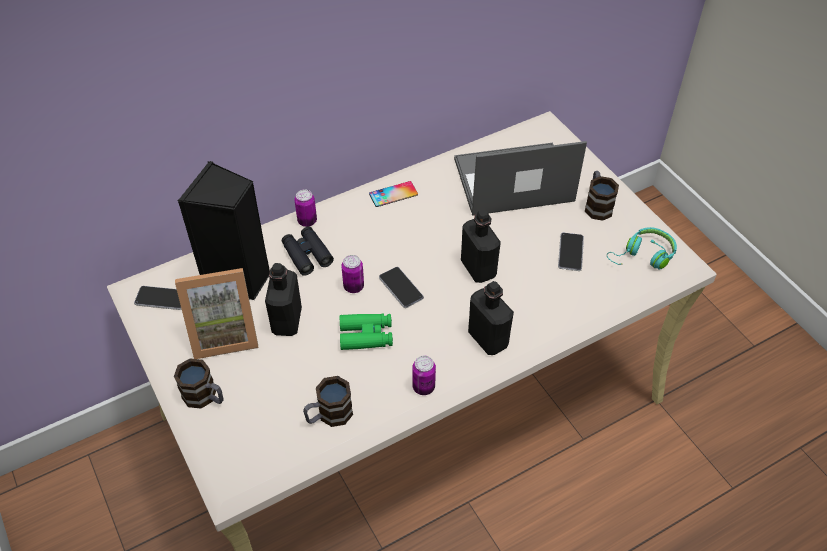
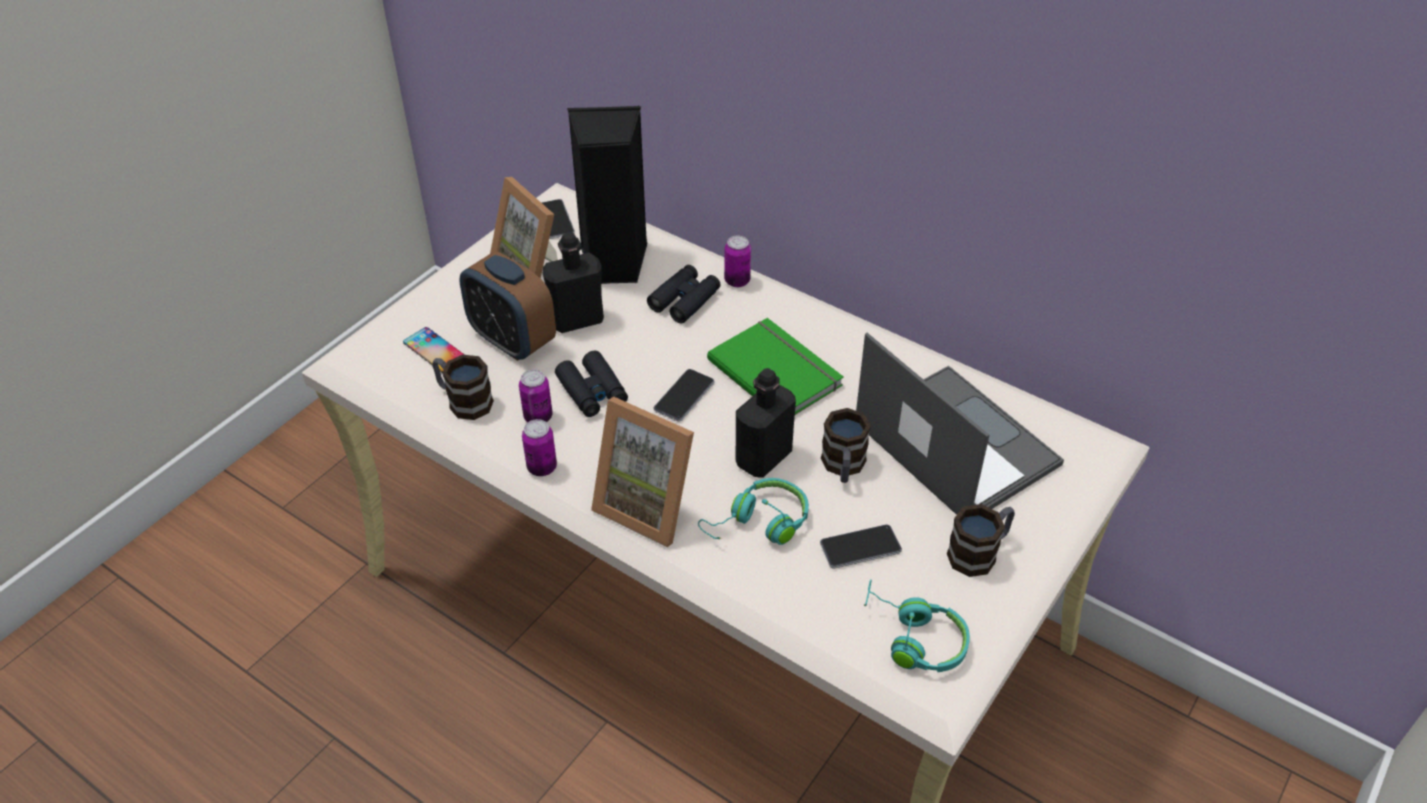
camera: 65 degrees right, 5 degrees down
mug [174,358,224,409] -> mug moved to [821,408,871,483]
green binoculars [340,314,393,350] -> black binoculars [555,351,628,417]
can [341,255,364,293] -> can moved to [519,369,553,422]
phone [369,181,418,207] -> phone moved to [403,327,465,372]
black bottle [468,281,514,355] -> picture frame [591,397,694,548]
none -> alarm clock [459,252,556,361]
none -> turquoise headphones [698,478,809,545]
none -> green book [707,318,844,415]

